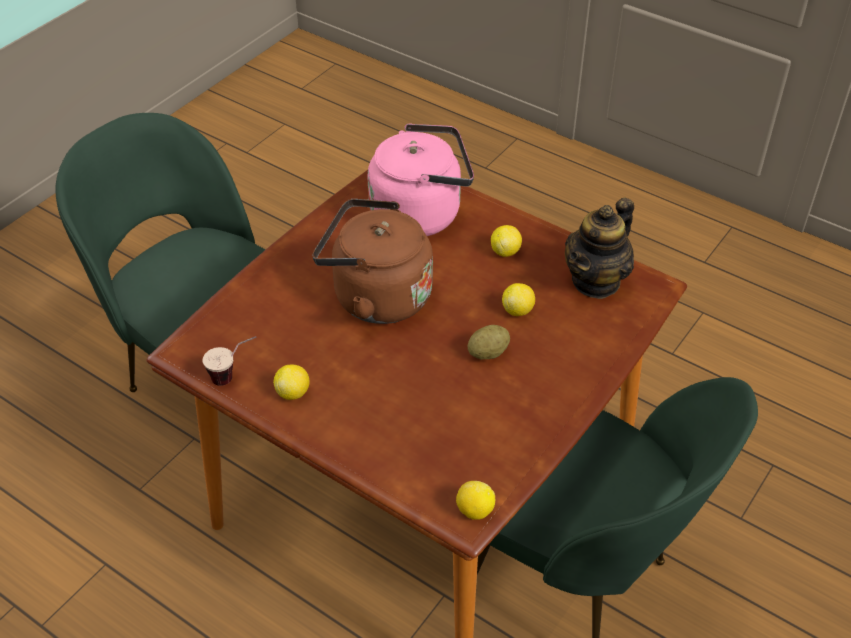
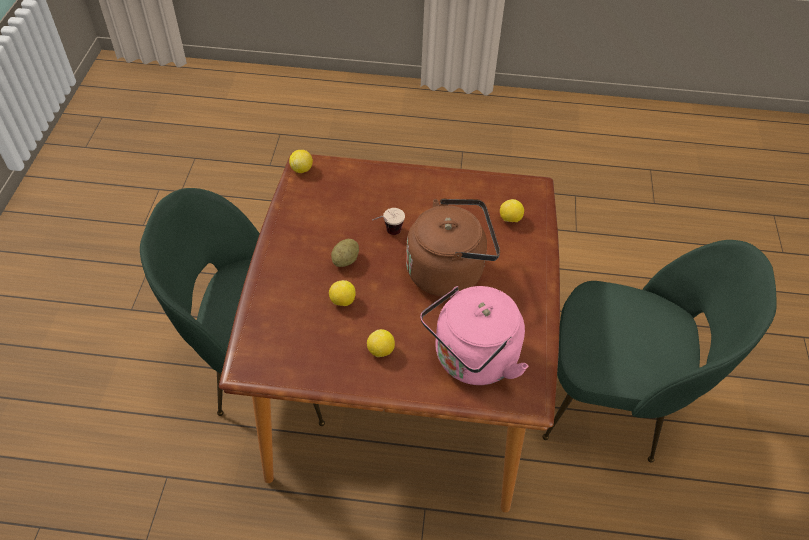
camera: 150 degrees right, 5 degrees up
cup [202,336,257,386] -> cup moved to [372,208,405,235]
lemon [273,364,309,400] -> lemon moved to [500,199,524,222]
teapot [565,197,634,299] -> none

